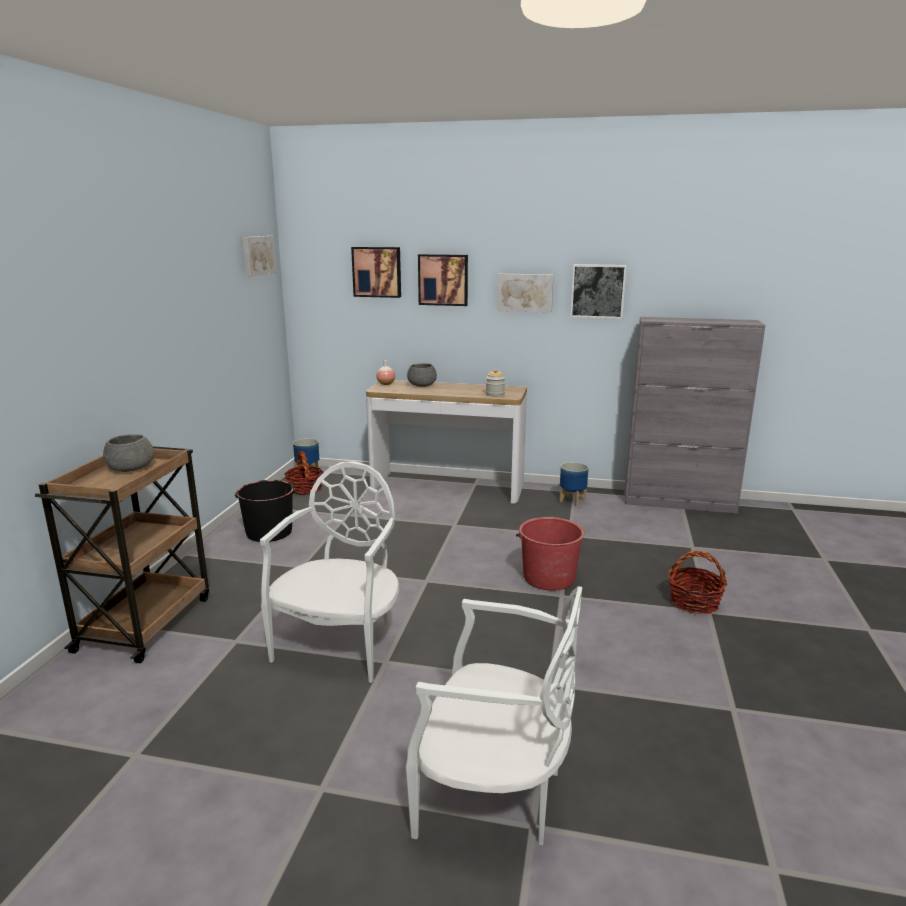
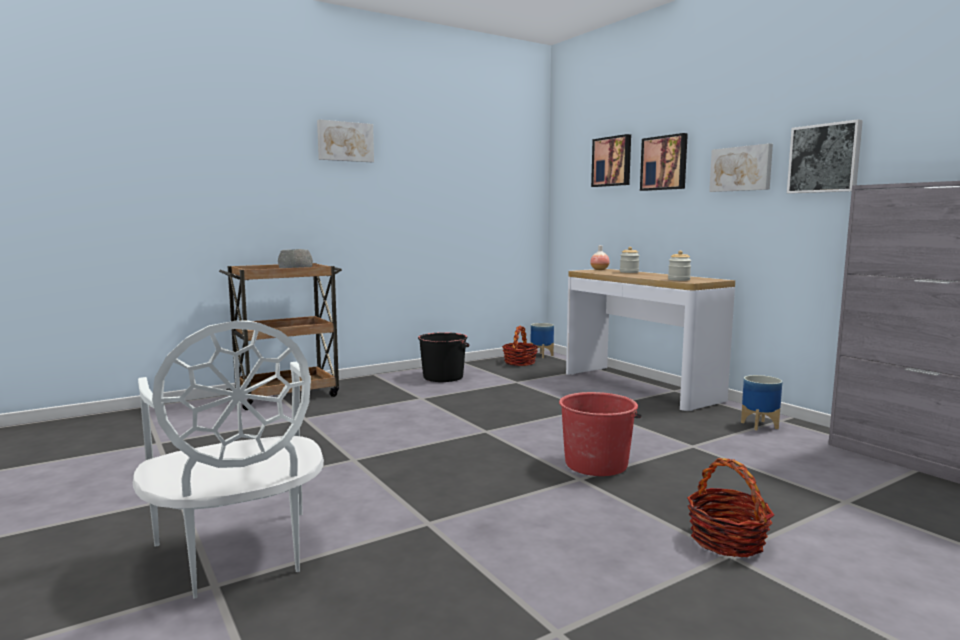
camera: 45 degrees right, 10 degrees down
picture [242,236,277,277] -> picture moved to [317,119,374,162]
white chair [260,461,400,683] -> none
grey bowl [407,363,437,387] -> jar [620,247,640,273]

